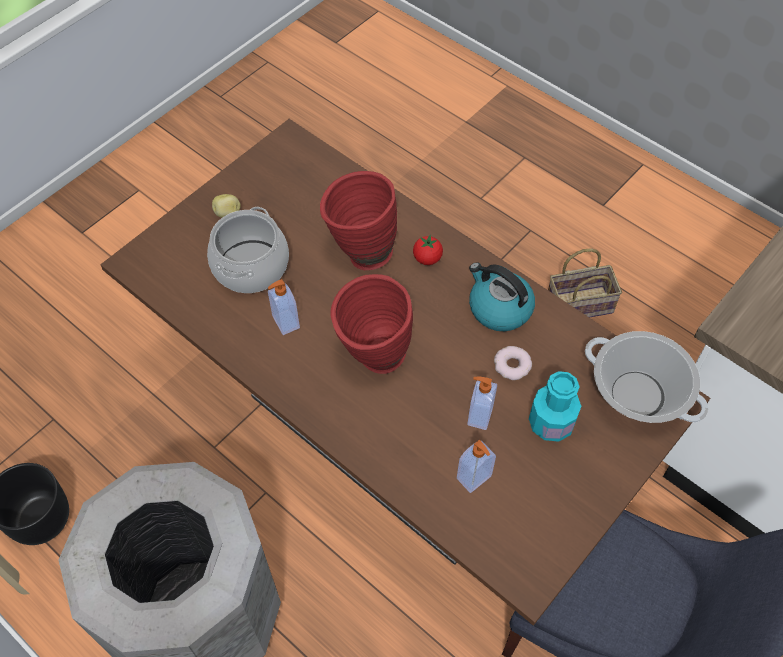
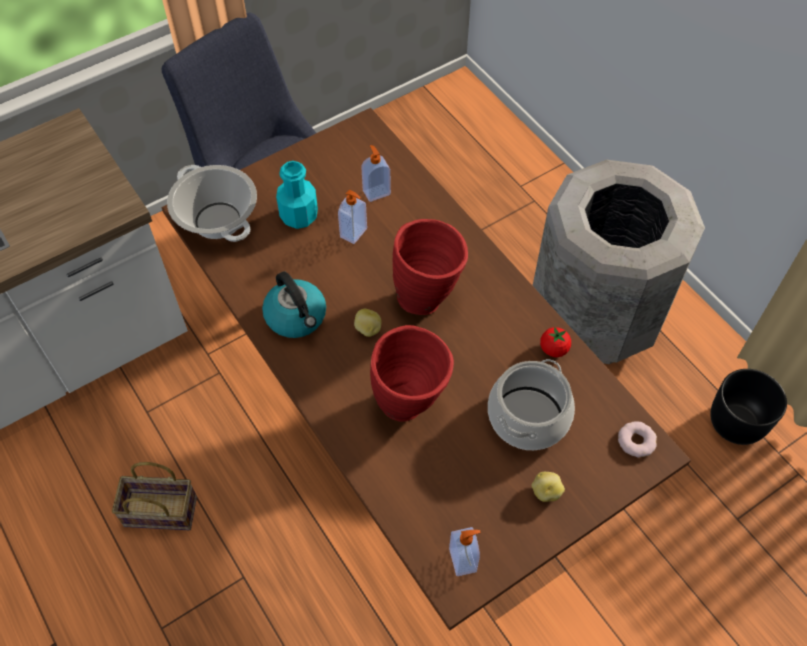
camera: 165 degrees left, 0 degrees up
soap dispenser [268,279,300,335] -> soap dispenser moved to [449,527,481,576]
tomato [413,235,443,265] -> tomato moved to [540,327,571,357]
donut [494,346,532,380] -> donut moved to [618,421,657,457]
none -> potato [354,309,382,337]

